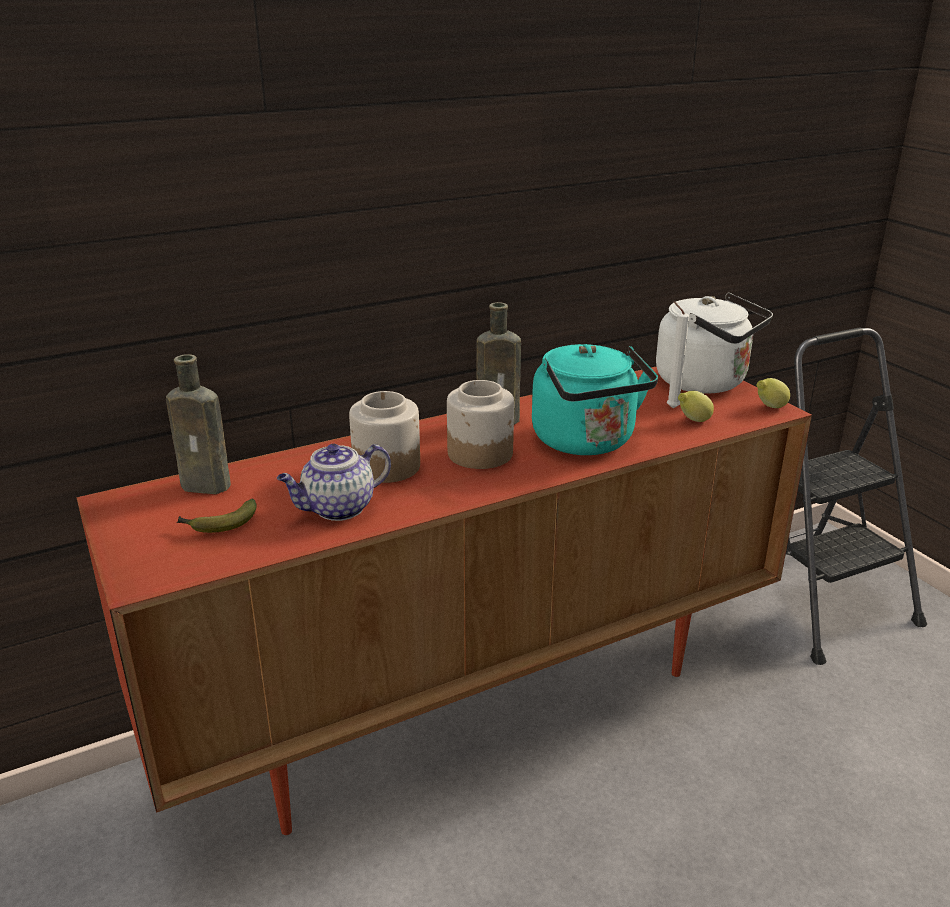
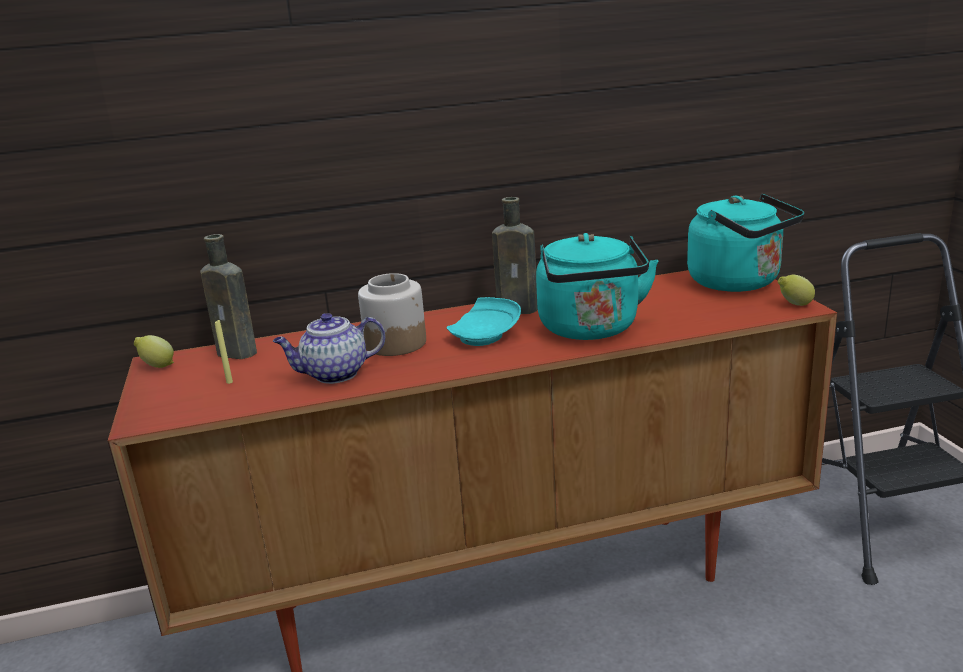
camera: 15 degrees right, 5 degrees down
banana [177,499,256,533] -> yellow candle [215,320,233,384]
jar [447,380,514,469] -> turquoise plate [446,297,521,346]
white kettle [656,292,773,394] -> turquoise kettle [687,194,804,292]
white candle [667,302,689,408] -> none
lemon [678,391,714,422] -> lemon moved to [134,335,174,368]

